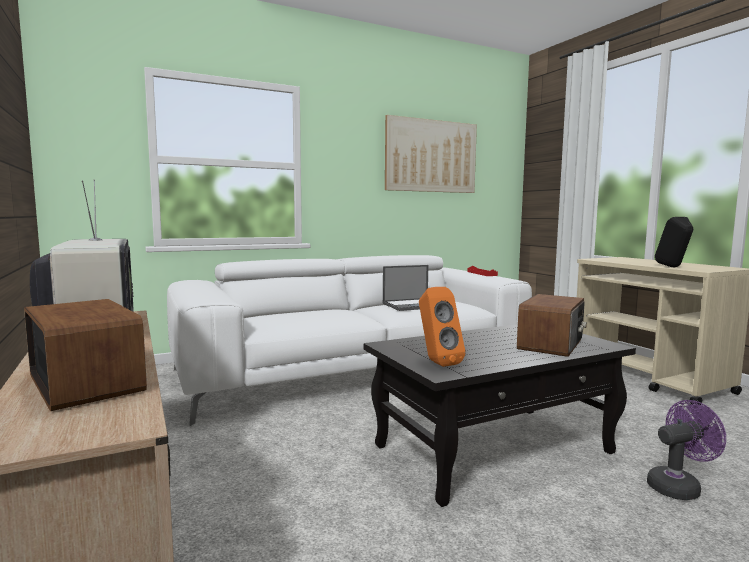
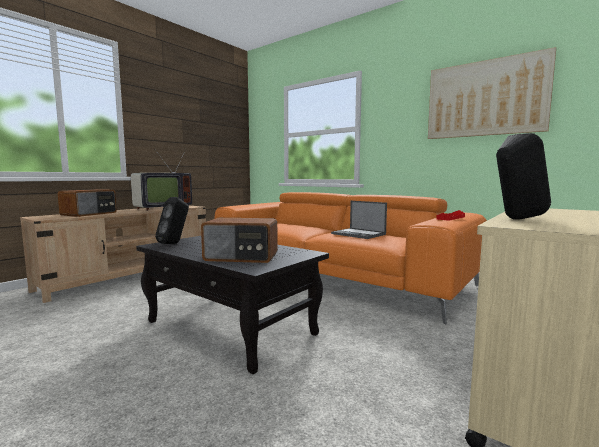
camera: 65 degrees right, 0 degrees up
white sofa [167,255,532,426] -> orange sofa [215,192,487,325]
orange speaker [419,287,465,367] -> black speaker [155,197,189,244]
purple fan [647,400,726,500] -> none

